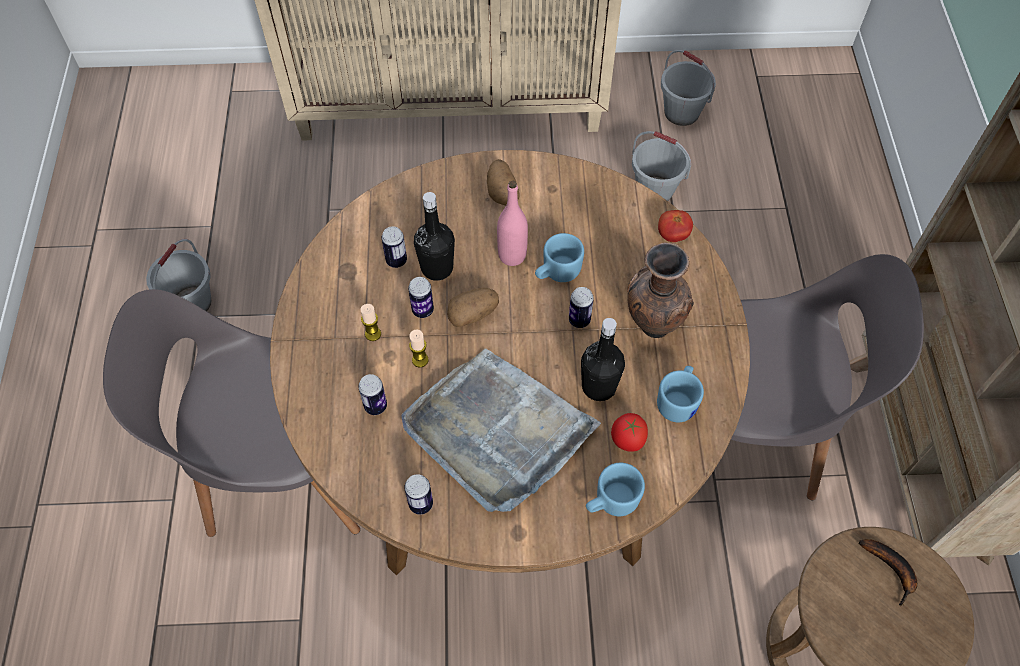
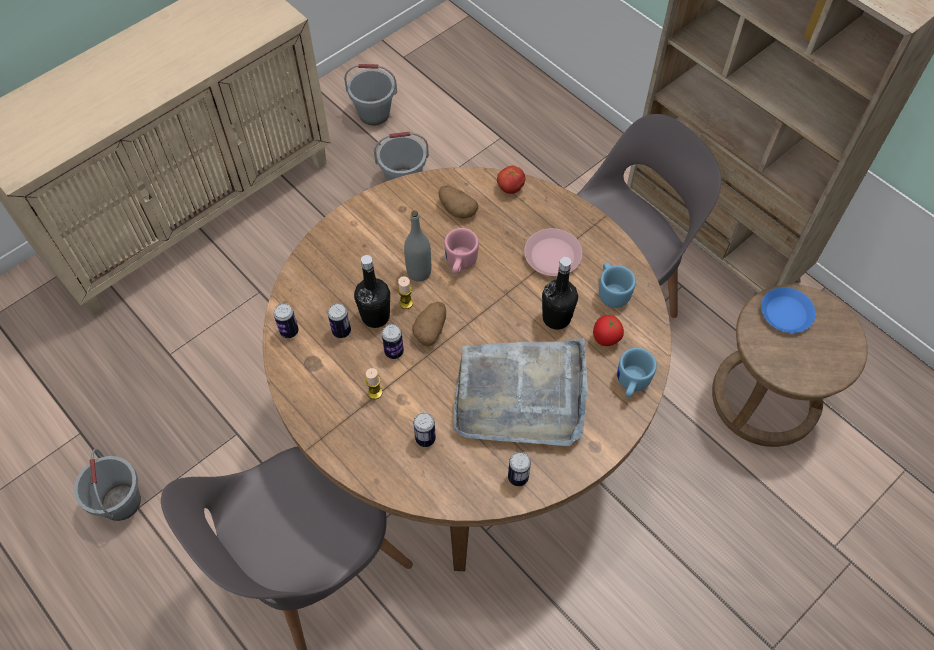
camera: 40 degrees left, 0 degrees up
candle [409,329,429,368] -> candle moved to [398,276,413,309]
potato [487,159,520,205] -> potato moved to [439,186,478,218]
pink bottle [497,181,528,266] -> grey bottle [404,210,431,282]
blue mug [535,233,584,282] -> pink mug [444,228,479,274]
can [569,287,594,328] -> can moved to [274,303,299,338]
brown vase [627,242,694,338] -> pink plate [524,228,583,276]
banana [858,539,917,606] -> blue plate [761,287,816,333]

